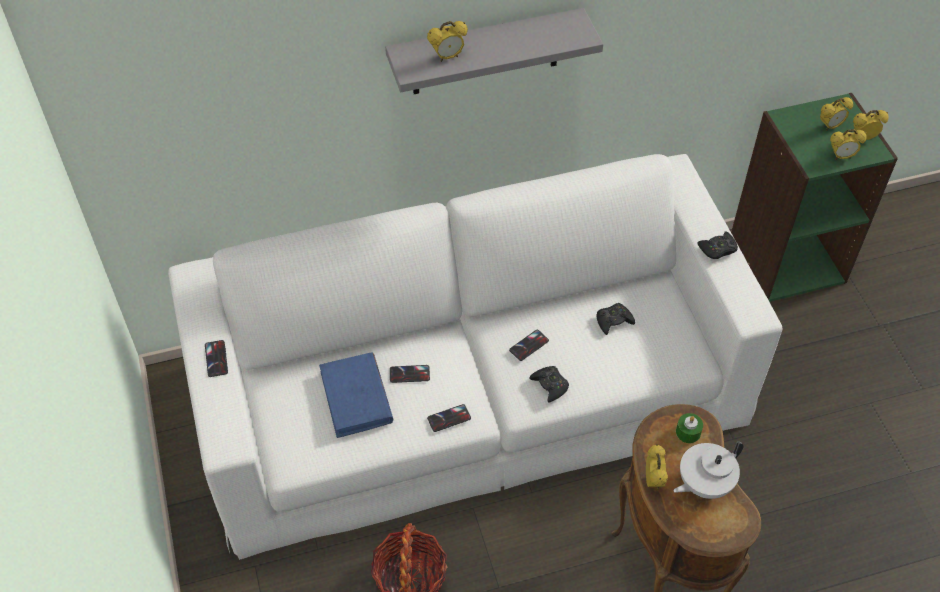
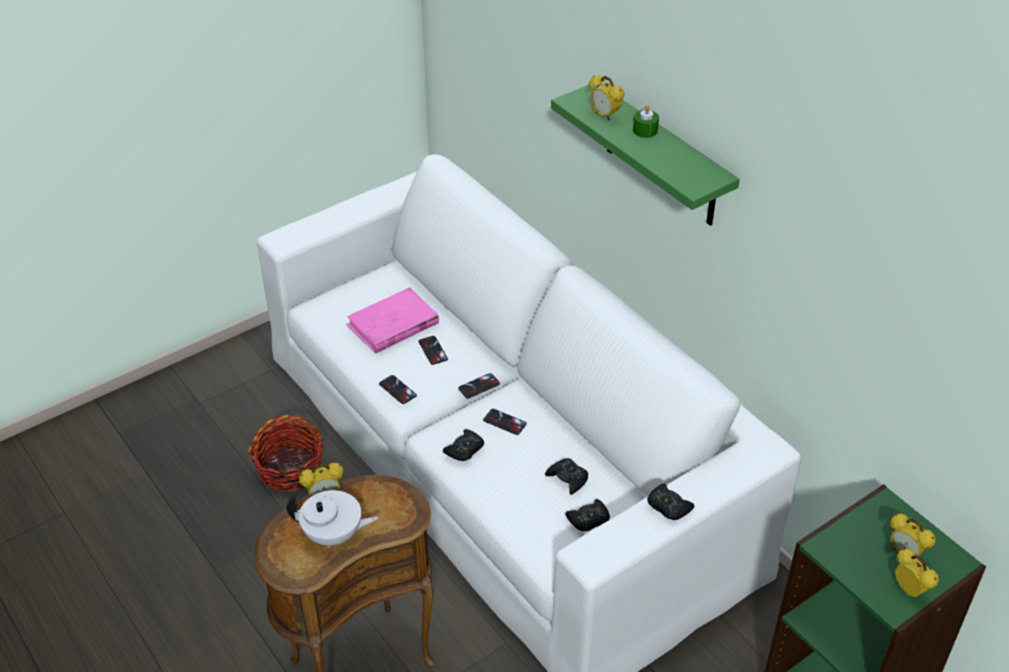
camera: 70 degrees right, 10 degrees down
phone [205,340,228,377] -> phone moved to [458,373,500,399]
blue book [319,352,393,438] -> pink book [346,287,439,353]
grey shelf [385,8,603,94] -> green shelf [551,84,740,226]
white teapot [673,442,743,499] -> white teapot turned 150 degrees clockwise [286,490,378,548]
green candle [676,413,703,443] -> green candle moved to [633,105,659,138]
alarm clock [830,129,867,160] -> none
none -> black game controller [565,499,610,531]

